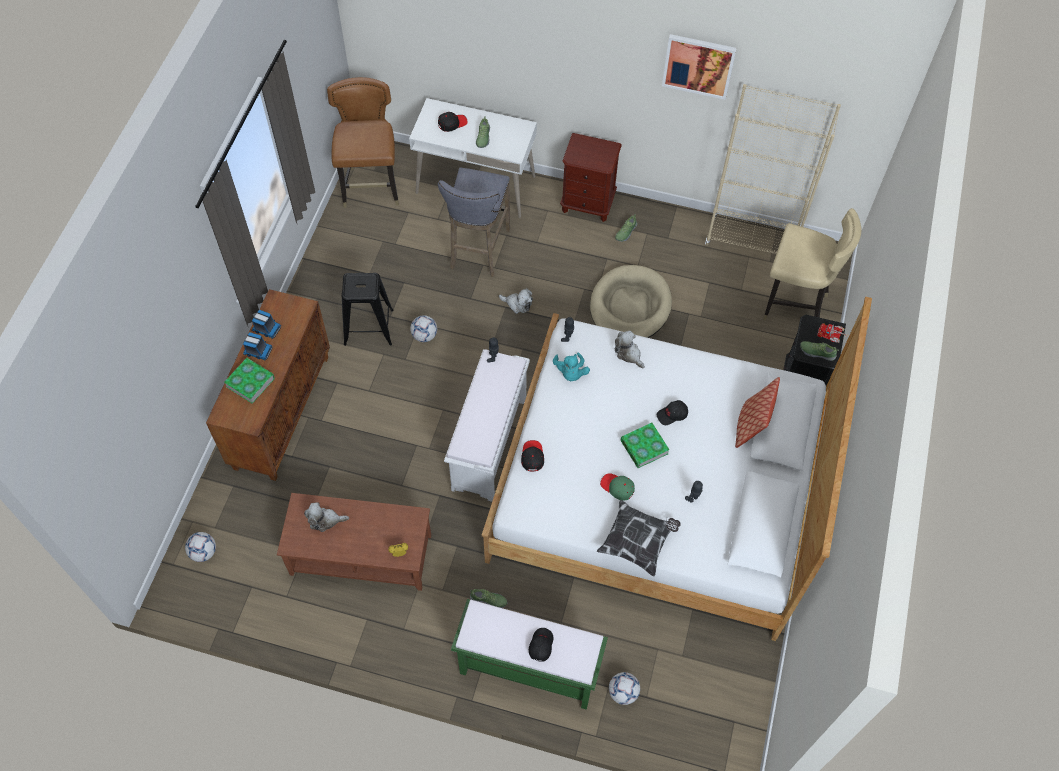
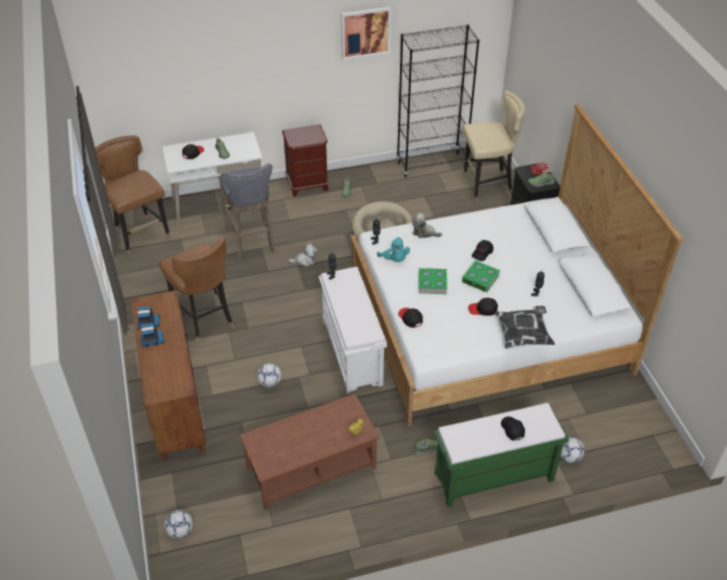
camera: 30 degrees left, 15 degrees down
book [224,358,275,403] -> book moved to [419,268,447,294]
plush toy [304,503,349,532] -> none
black stool [342,273,394,346] -> brown chair [159,237,234,344]
football [410,315,437,342] -> football moved to [257,363,282,387]
green cap [600,473,635,501] -> black cap [468,298,498,316]
beige bookcase [705,84,841,254] -> black bookcase [396,24,480,177]
pillow [735,377,780,448] -> none

